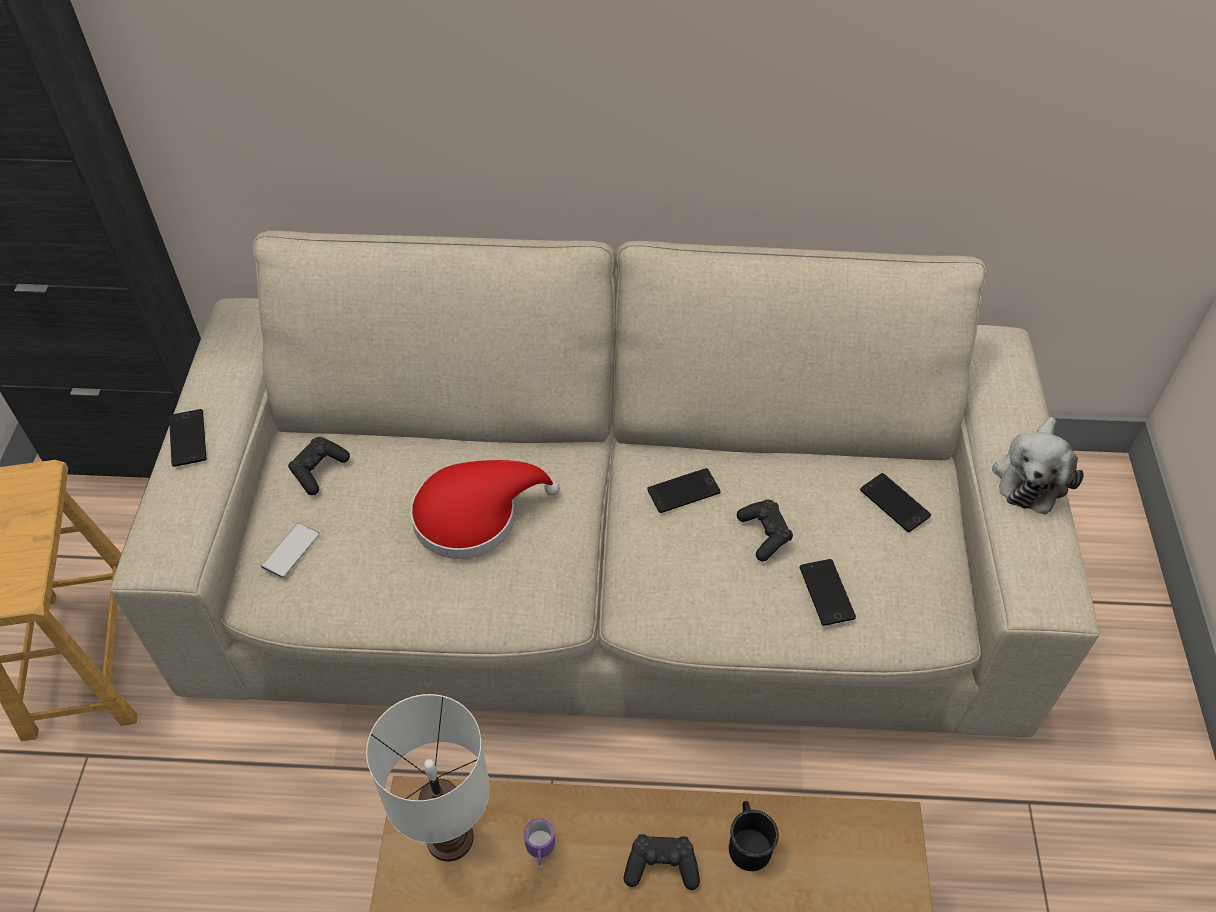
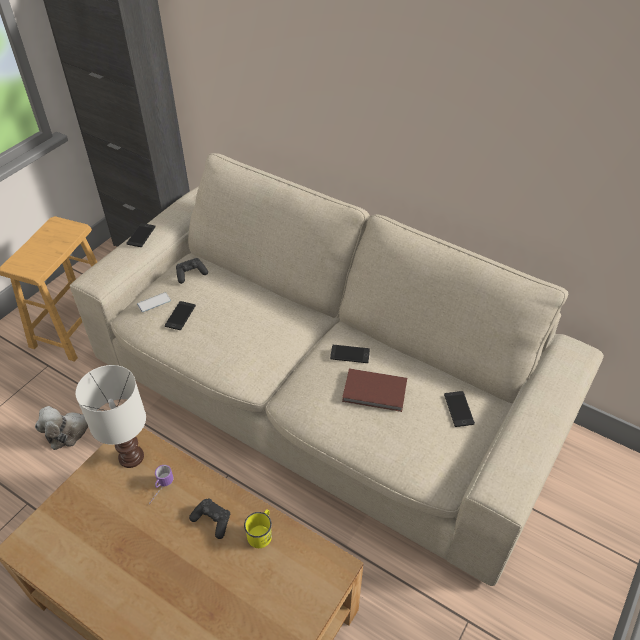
camera: 30 degrees right, 5 degrees down
red hat [411,460,560,559] -> none
black mug [729,801,779,871] -> yellow mug [244,509,272,548]
black game controller [737,499,793,562] -> brown book [342,368,407,412]
phone [800,559,856,626] -> phone moved to [165,301,196,330]
plush toy [992,417,1084,515] -> plush toy moved to [35,406,101,450]

